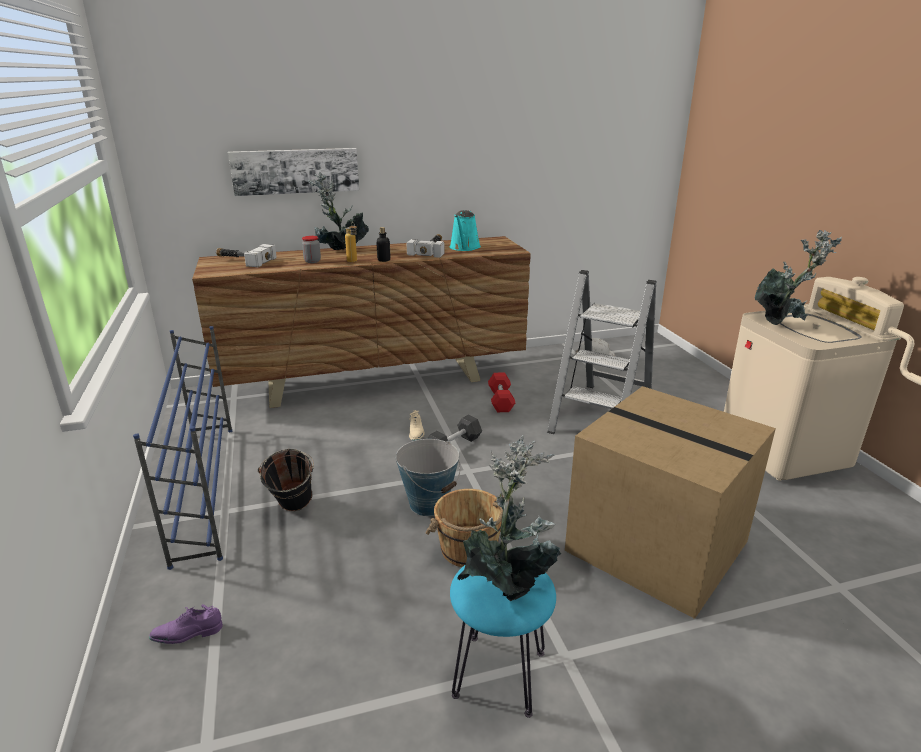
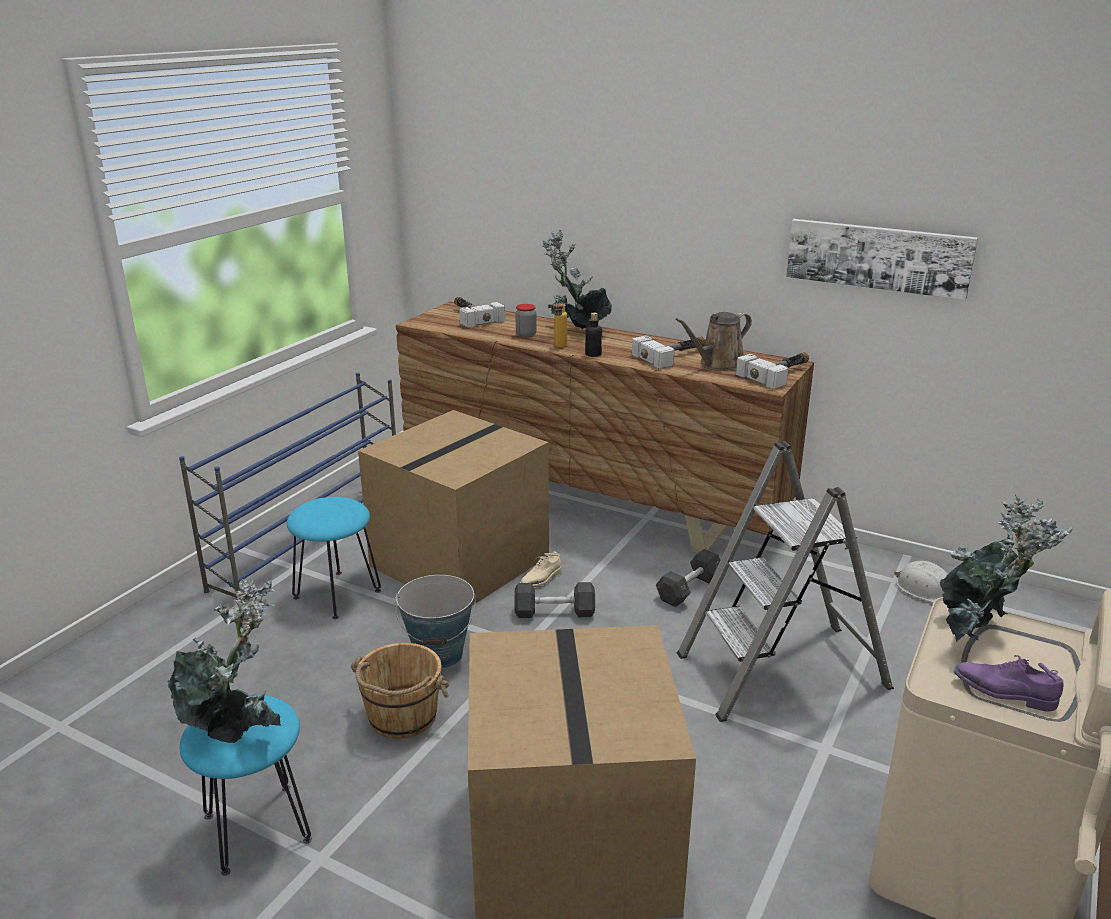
camera: 45 degrees right, 0 degrees up
purple shoe [149,604,223,644] -> purple shoe moved to [953,655,1064,711]
picture [228,148,359,196] -> picture moved to [786,219,978,300]
black bucket [258,449,314,511] -> turquoise stool [287,497,381,619]
turquoise watering can [450,210,481,251] -> brown watering can [676,312,752,371]
red dumbbell [488,373,515,412] -> grey dumbbell [656,549,720,607]
none -> cardboard box [358,410,549,606]
none -> hammer [736,352,809,389]

